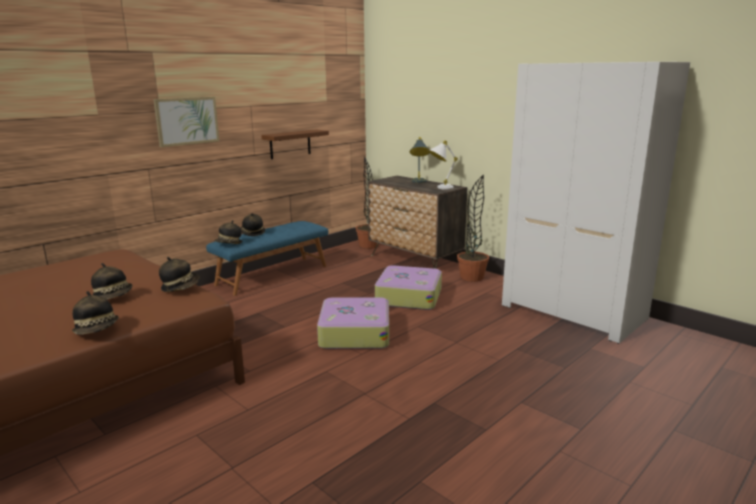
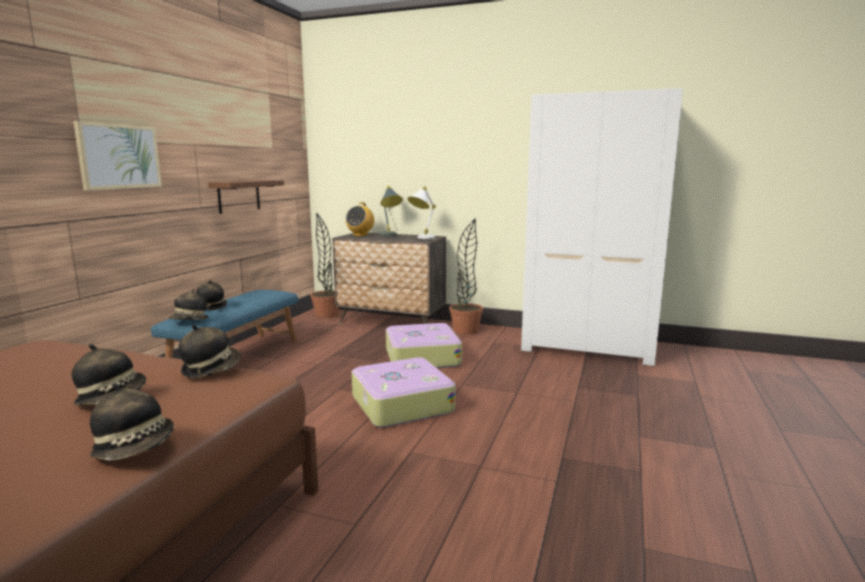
camera: 25 degrees left, 5 degrees down
none -> radio [346,202,374,236]

